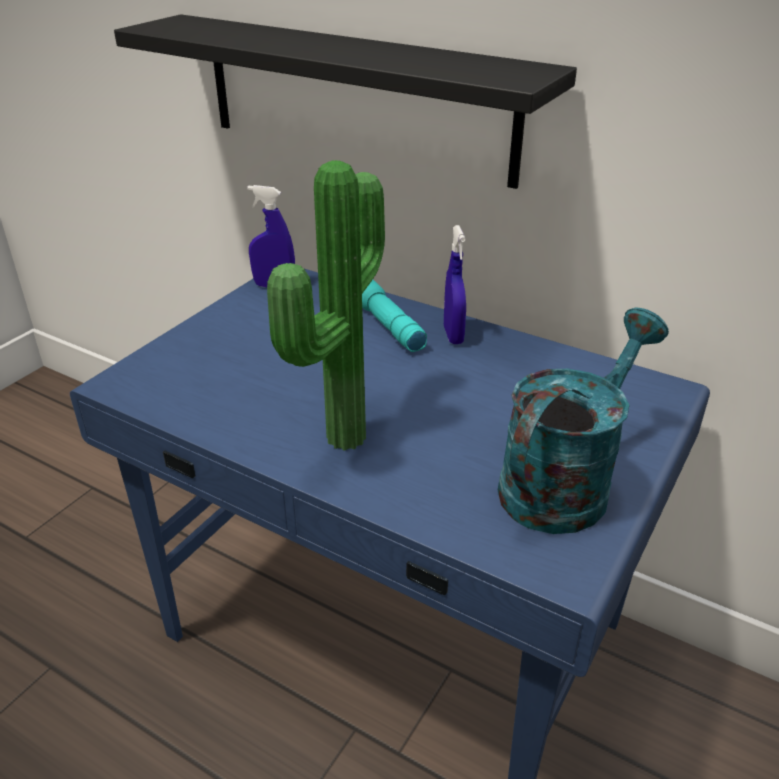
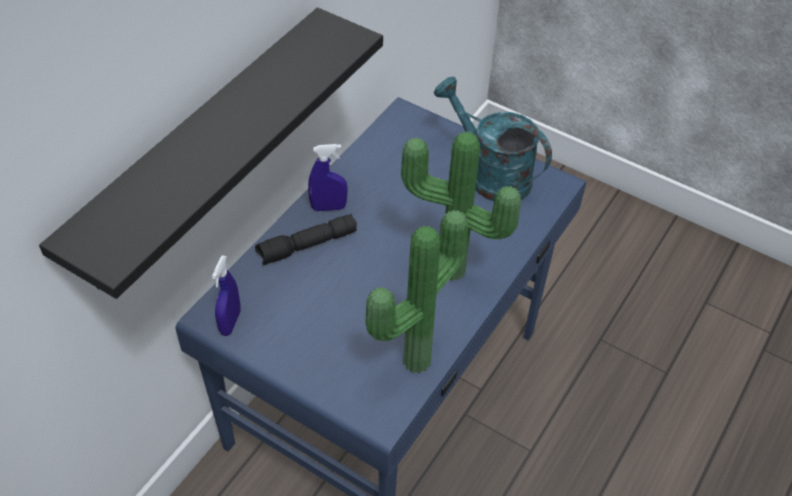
camera: 90 degrees left, 15 degrees up
turquoise flashlight [362,280,427,352] -> black flashlight [255,214,357,265]
none -> potted plant [366,210,468,374]

